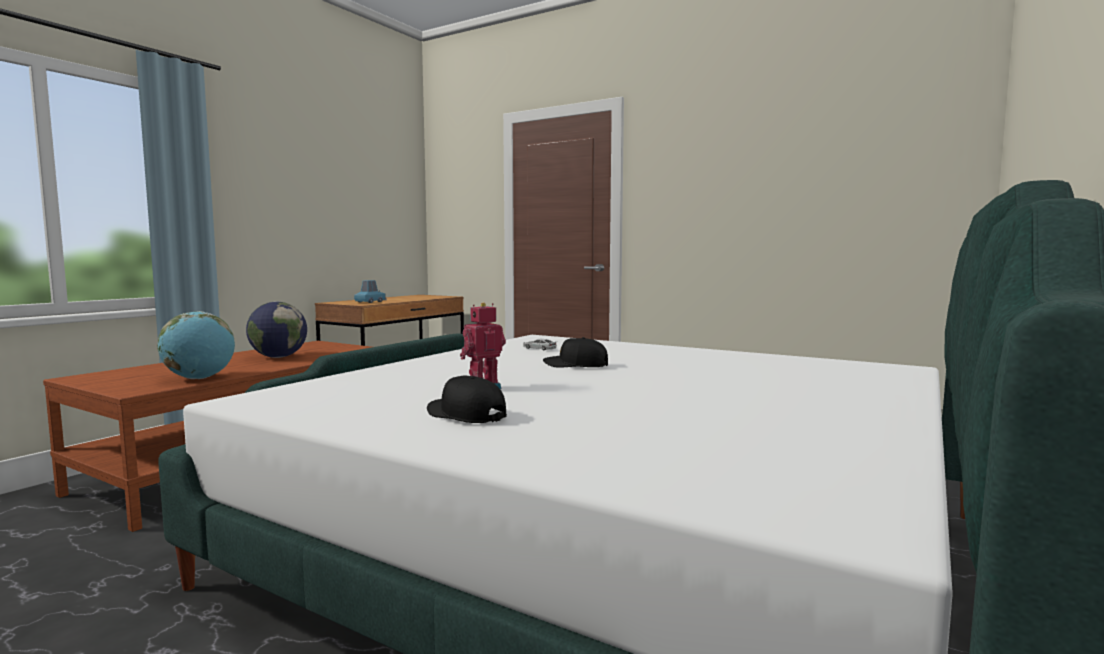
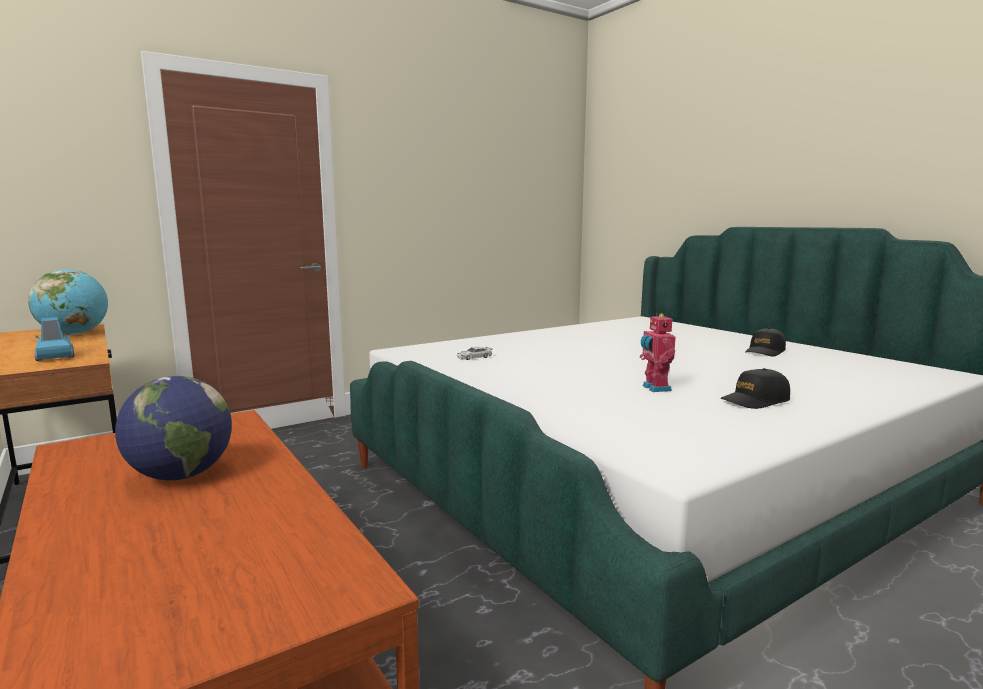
camera: 65 degrees left, 5 degrees up
globe [157,311,235,379] -> globe moved to [28,269,108,335]
black cap [543,337,608,368] -> black cap moved to [745,328,786,356]

